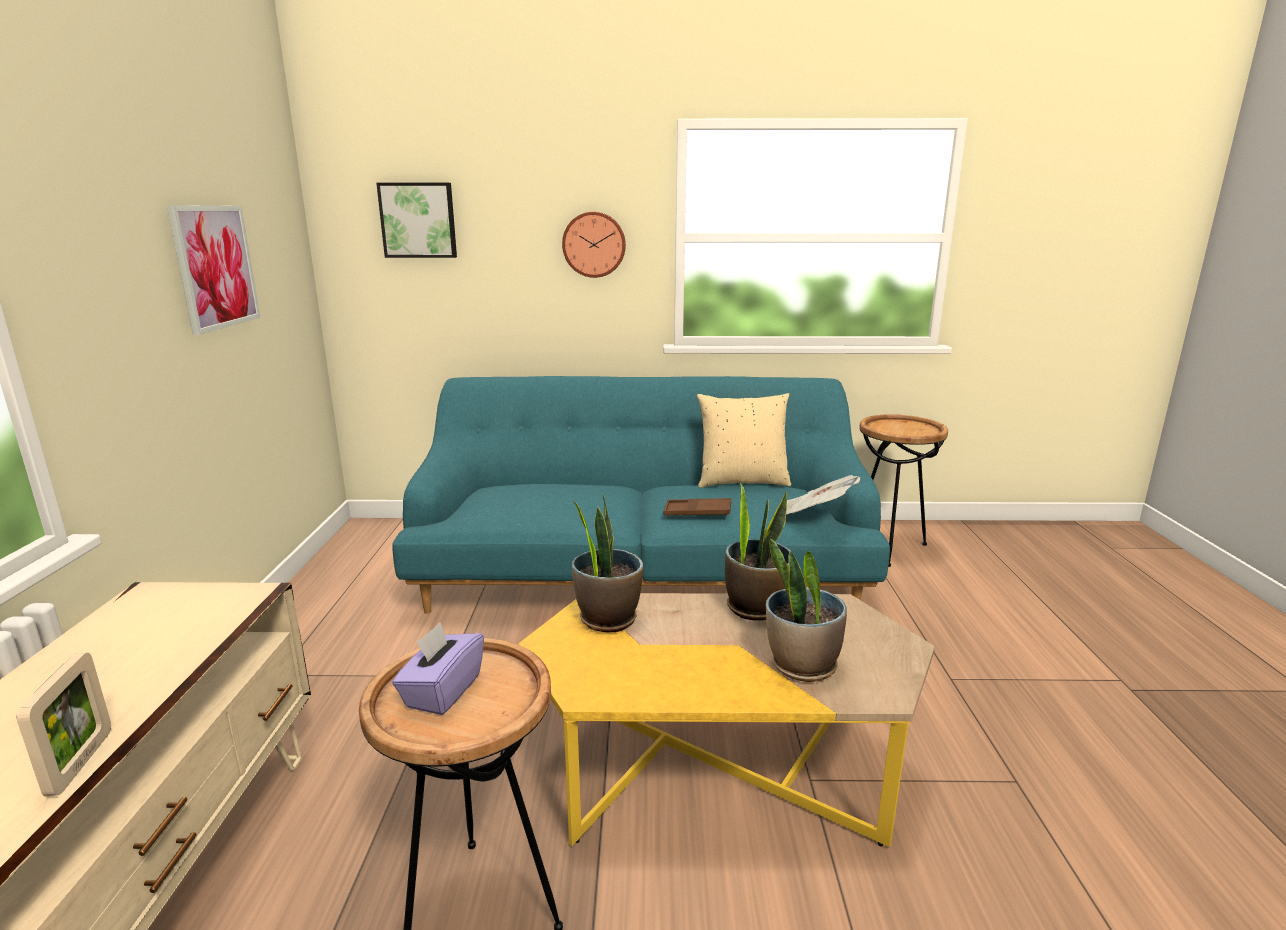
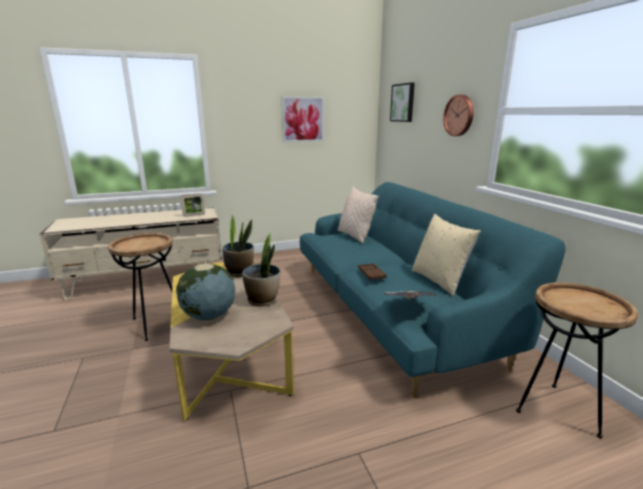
camera: 70 degrees right, 0 degrees up
picture frame [17,653,111,796] -> picture frame moved to [180,193,205,217]
purple tissue box [392,622,484,715] -> none
potted plant [766,538,847,682] -> globe [176,263,235,321]
none -> beige pillow [338,186,379,243]

